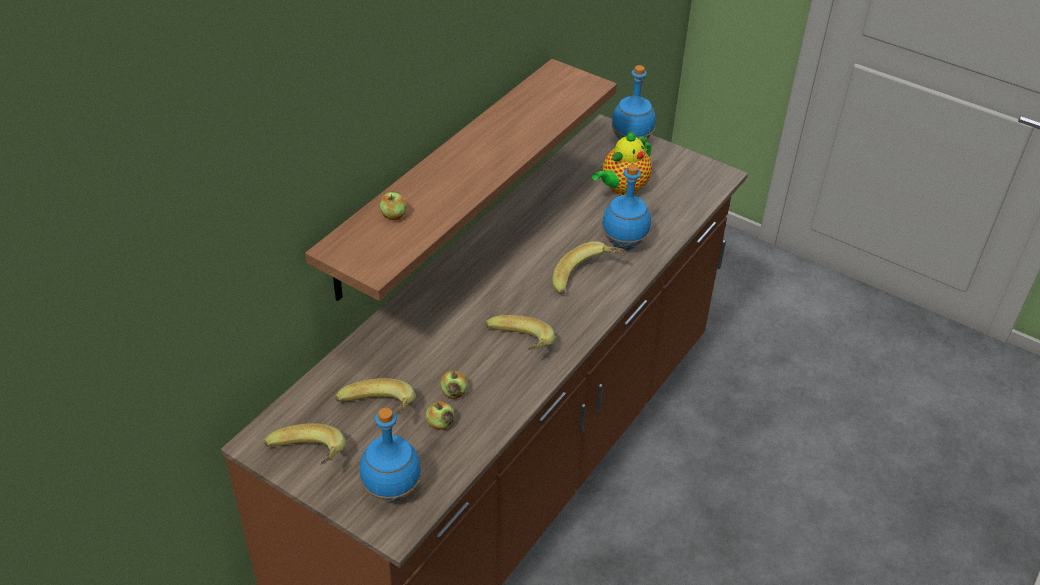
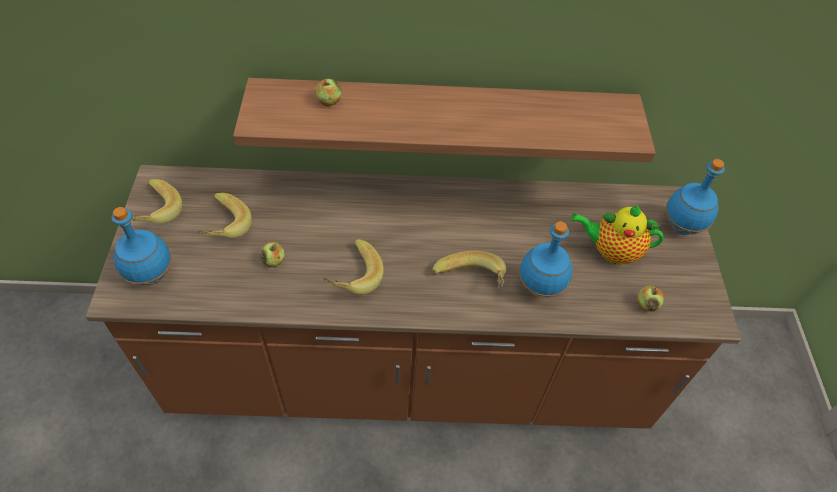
camera: 55 degrees right, 10 degrees up
apple [426,402,454,430] -> apple moved to [637,286,664,312]

